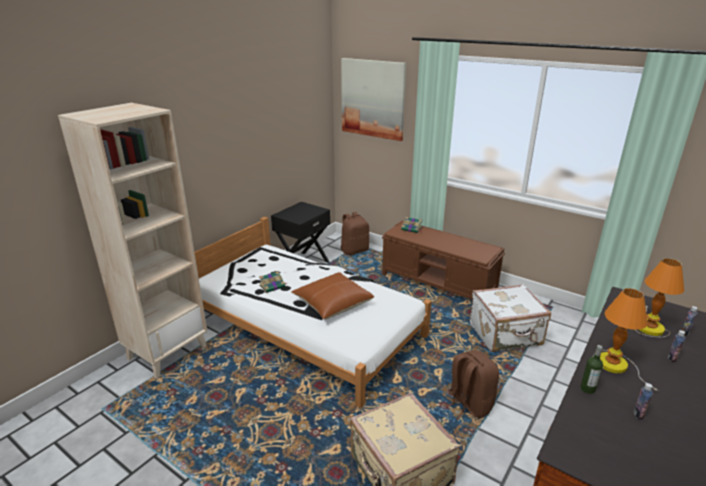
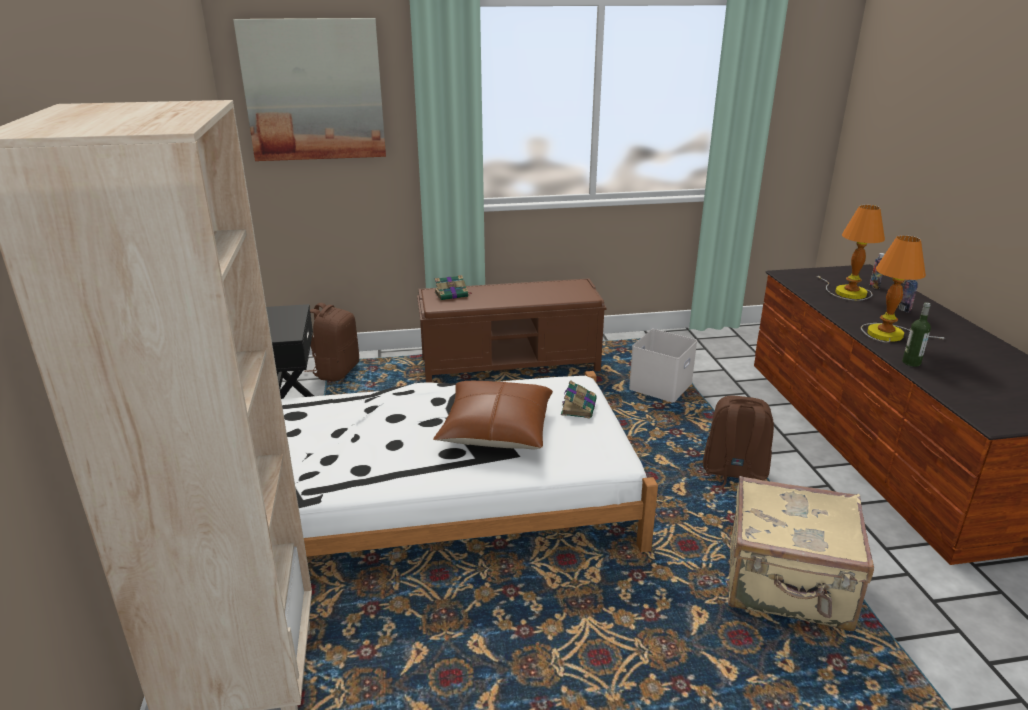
camera: 45 degrees left, 0 degrees up
book [259,271,286,293] -> book moved to [561,380,597,419]
white suitcase [470,284,551,352] -> white storage box [629,329,697,402]
bottle [634,383,653,419] -> none

